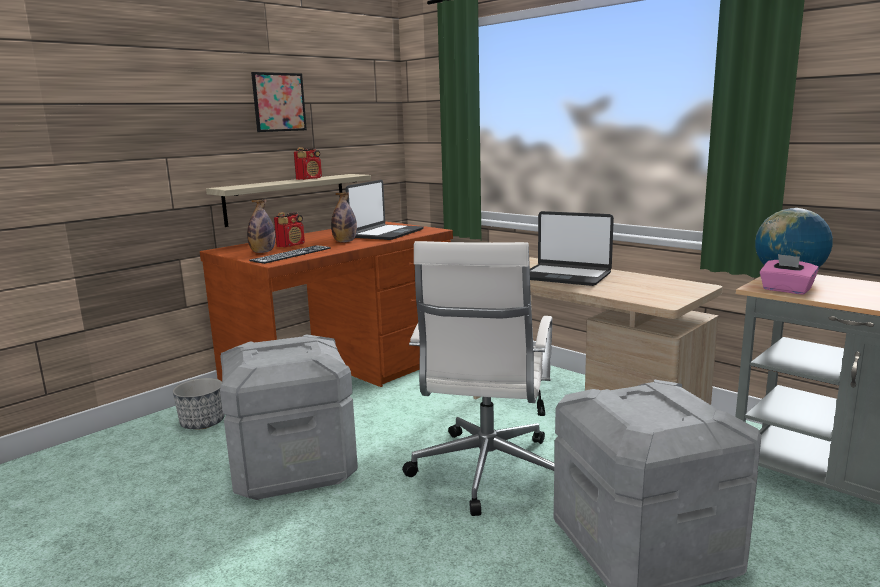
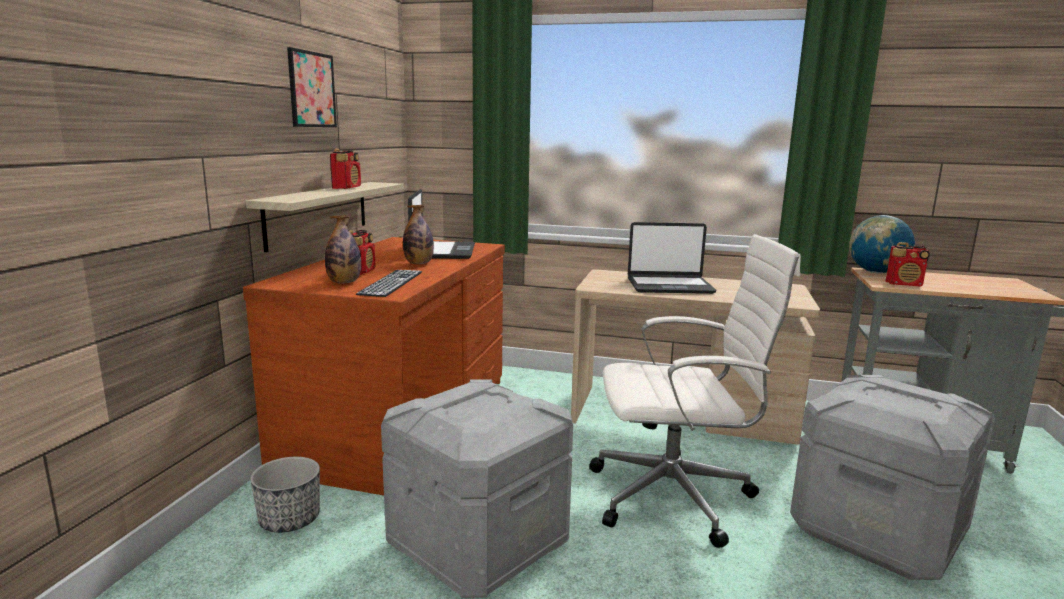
camera: 30 degrees left, 0 degrees up
white office chair [402,241,554,516] -> white office chair turned 75 degrees counterclockwise [589,234,801,548]
pink tissue box [760,254,819,295] -> radio [885,242,930,287]

